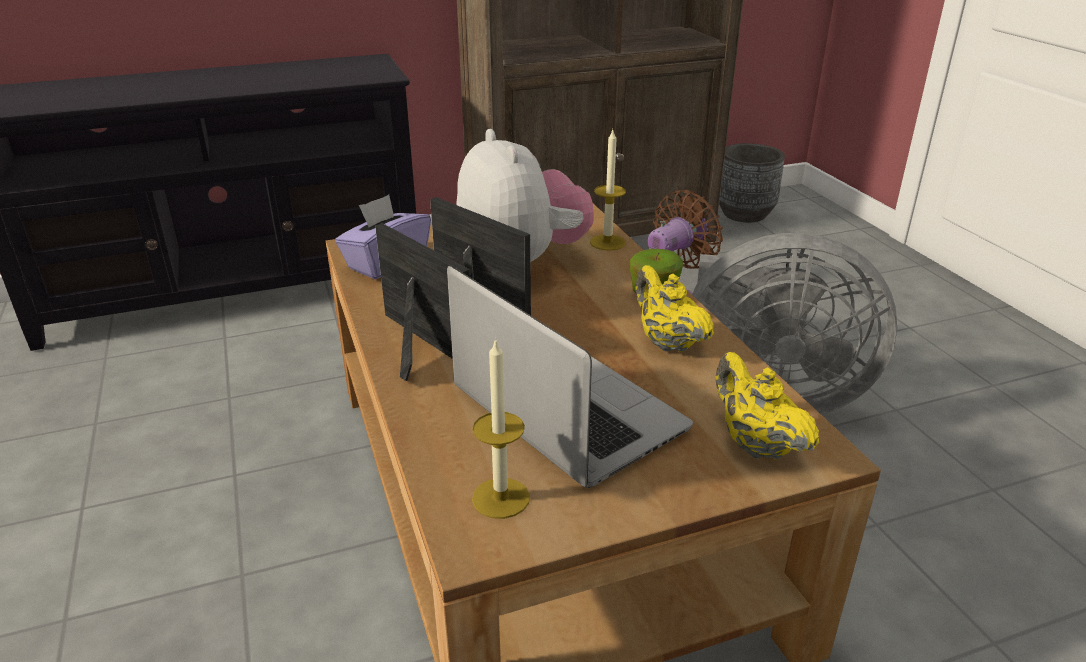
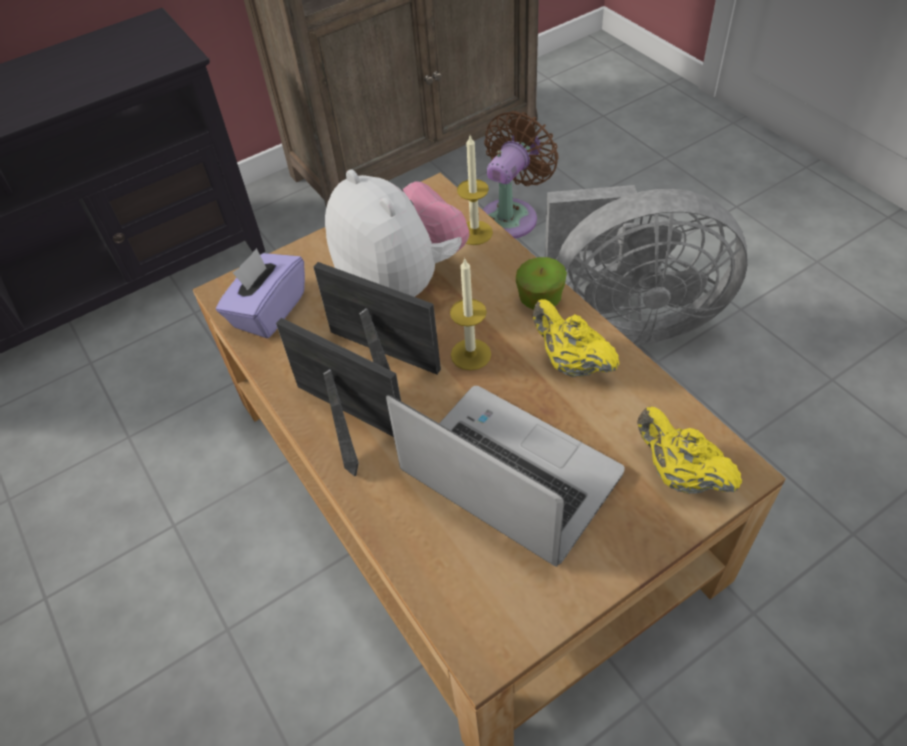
camera: 10 degrees left, 20 degrees up
candle [472,338,530,519] -> candle moved to [450,258,491,370]
grey planter [719,143,785,223] -> none

